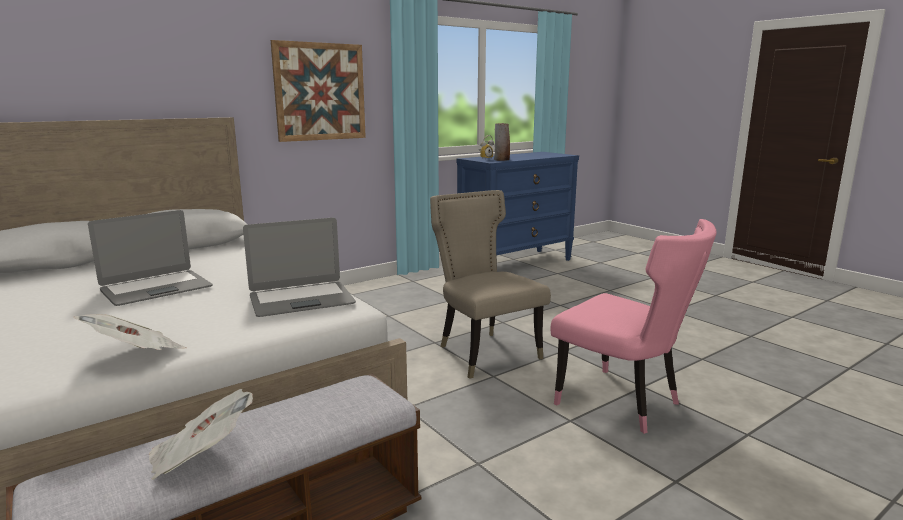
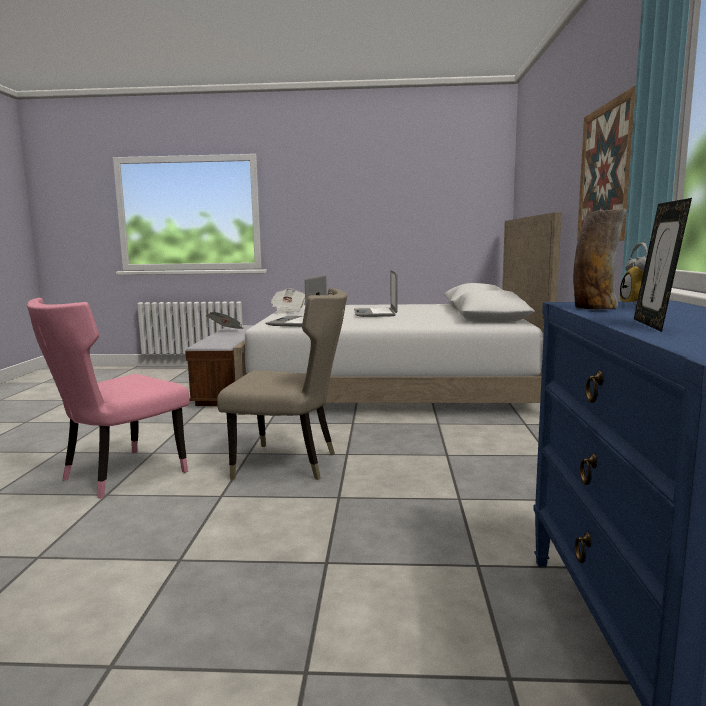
camera: 130 degrees right, 5 degrees down
pink chair [551,219,716,434] -> pink chair turned 45 degrees counterclockwise [27,298,190,498]
none -> picture frame [634,198,692,332]

